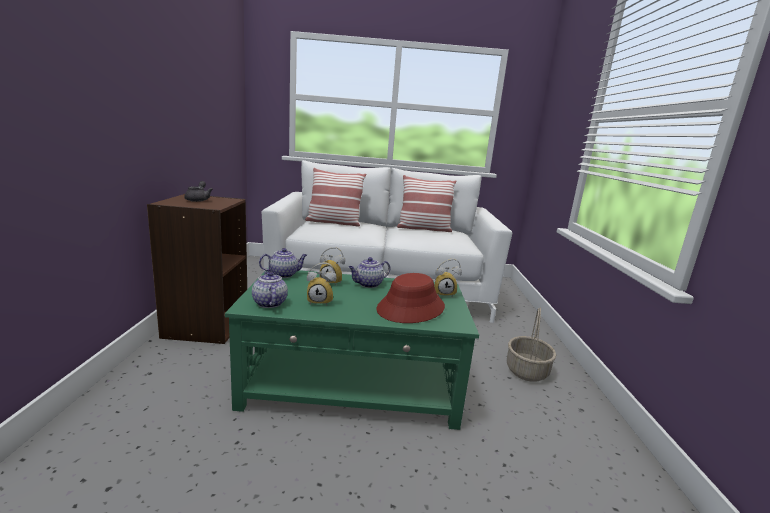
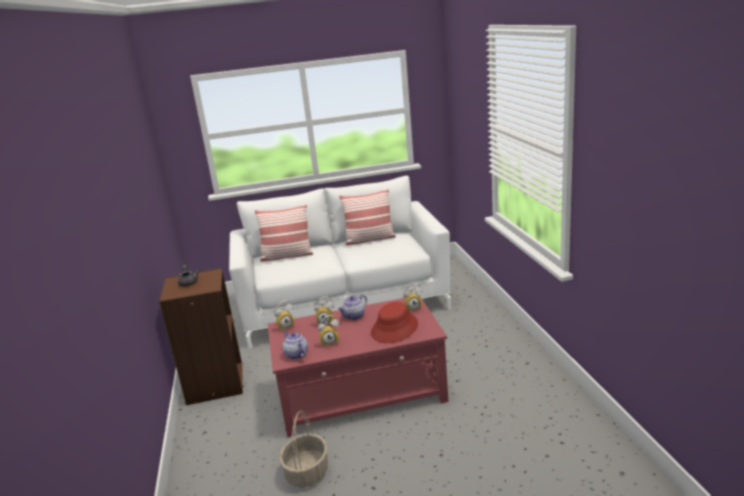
camera: 10 degrees left, 5 degrees up
green coffee table [225,268,479,430] -> red coffee table [268,295,448,437]
teapot [259,248,307,278] -> alarm clock [274,300,295,331]
basket [507,307,556,382] -> basket moved to [279,410,328,488]

